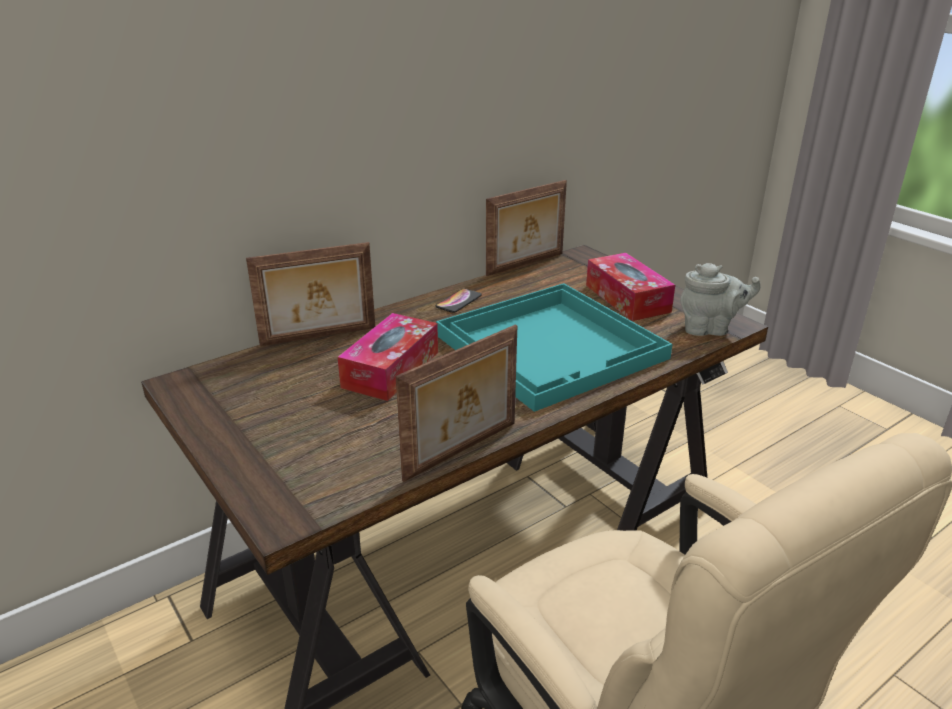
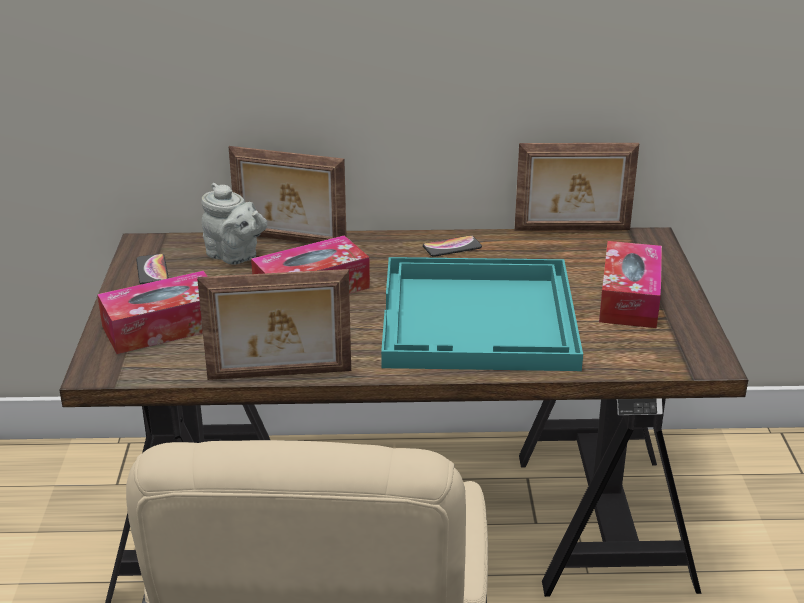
camera: 35 degrees right, 0 degrees up
grey teapot [680,263,761,336] -> grey teapot moved to [201,183,267,265]
none -> tissue box [97,271,208,354]
none -> phone [136,254,169,284]

